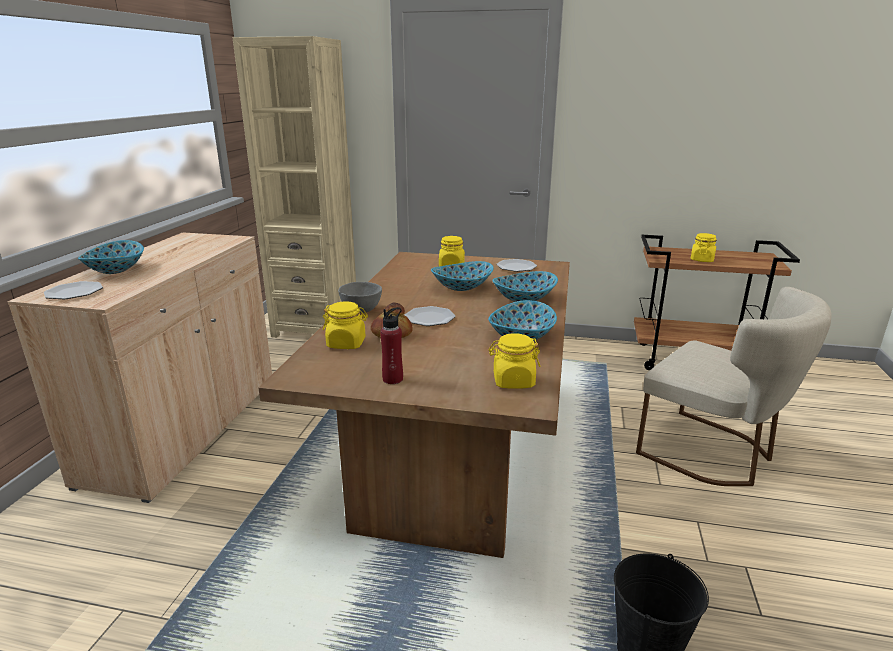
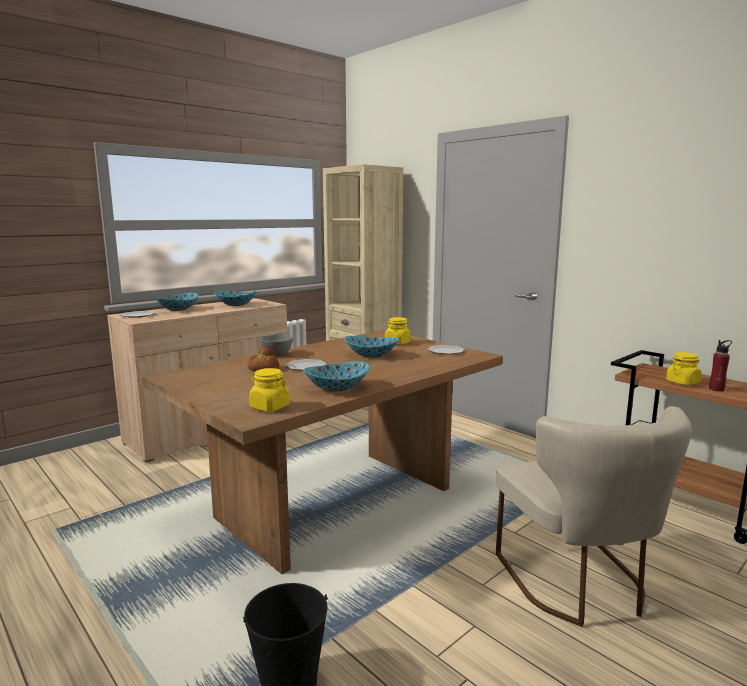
camera: 35 degrees right, 10 degrees down
yellow jar [323,301,368,349] -> none
red bottle [380,307,403,384] -> red bottle moved to [709,340,732,392]
bowl [492,271,558,302] -> bowl moved to [214,291,257,306]

